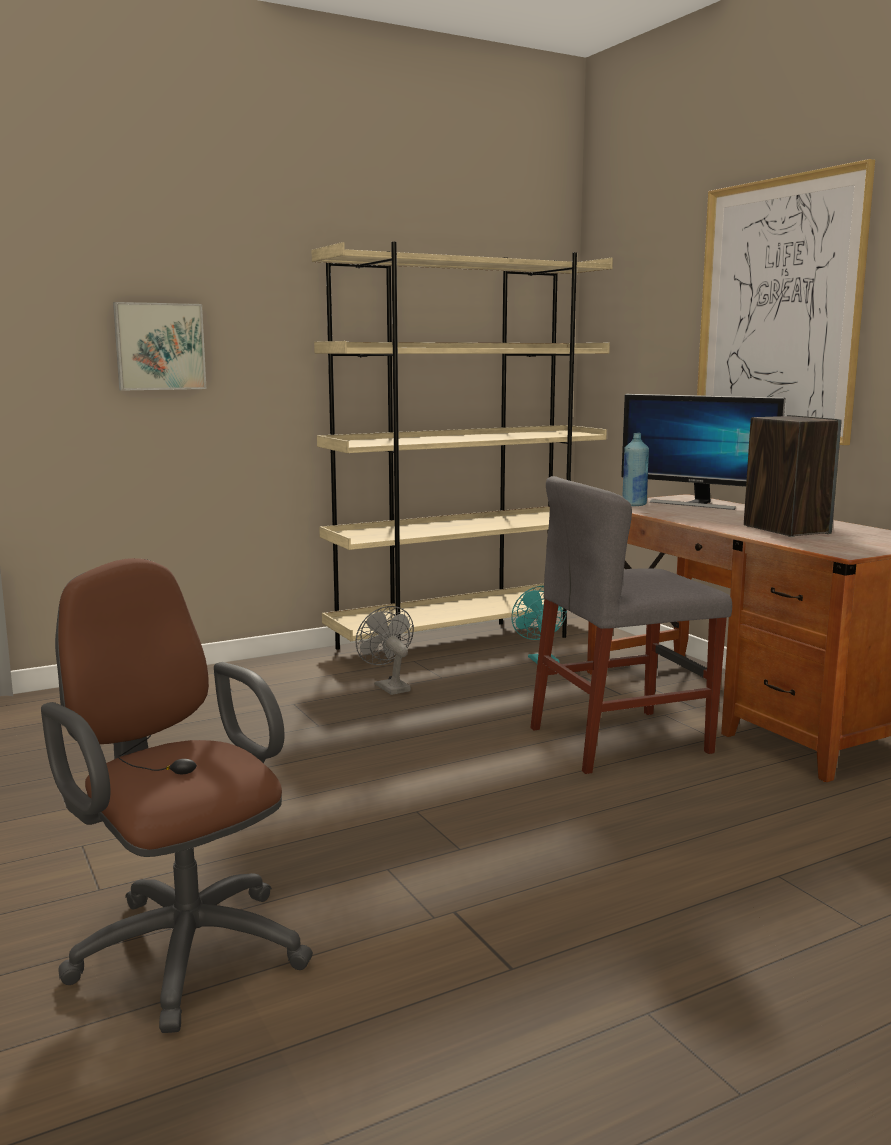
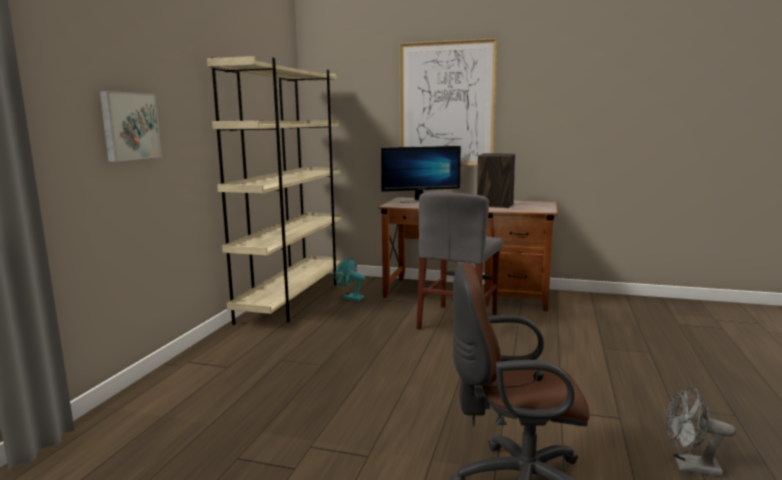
camera: 45 degrees left, 0 degrees up
grey fan [355,606,414,695] -> grey fan moved to [666,386,736,477]
blue bottle [622,433,649,506] -> none

